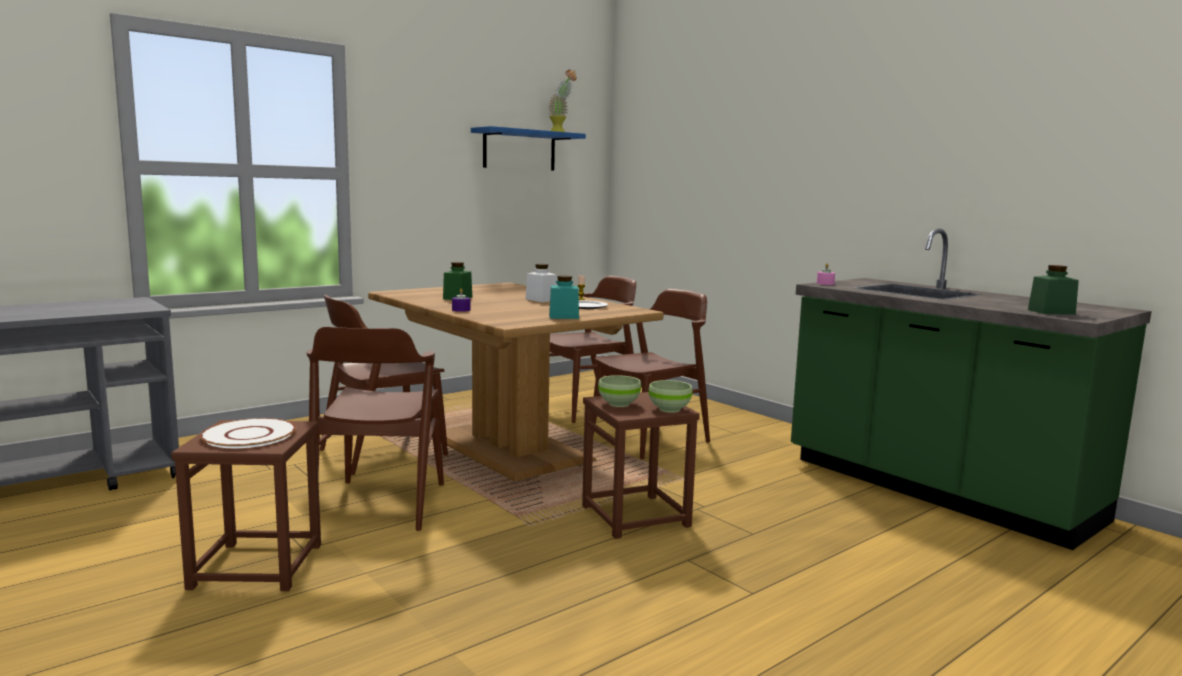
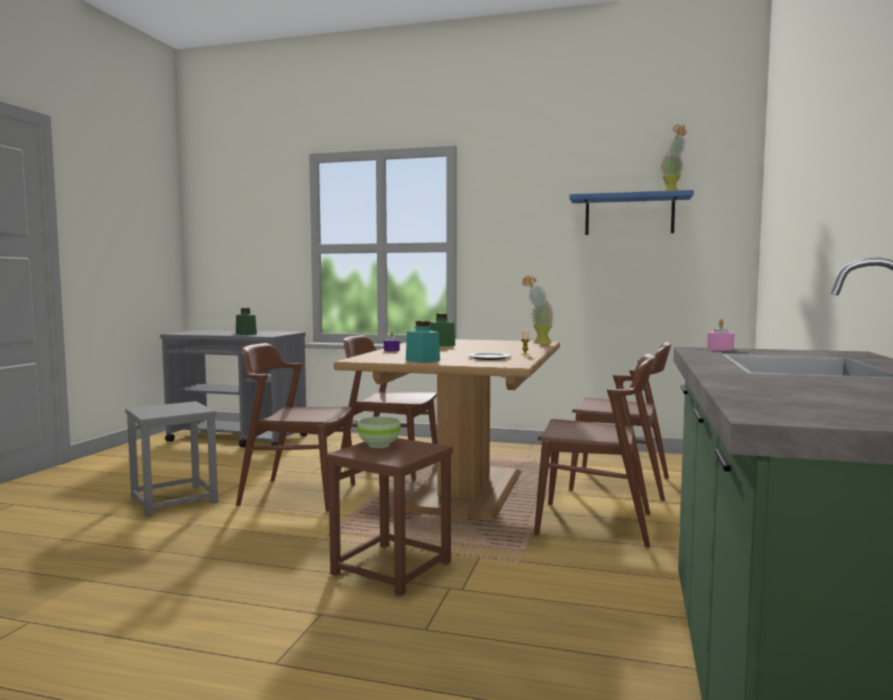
camera: 55 degrees right, 5 degrees down
brown stool [171,420,321,591] -> grey stool [125,401,218,516]
white plate [200,418,296,448] -> none
brown chair [306,327,444,531] -> brown chair turned 45 degrees clockwise [236,343,355,512]
white jar [526,264,557,302] -> none
green bowl [649,380,693,413] -> none
green jar [1028,265,1079,315] -> green jar moved to [236,308,257,335]
none -> potted plant [522,275,554,344]

